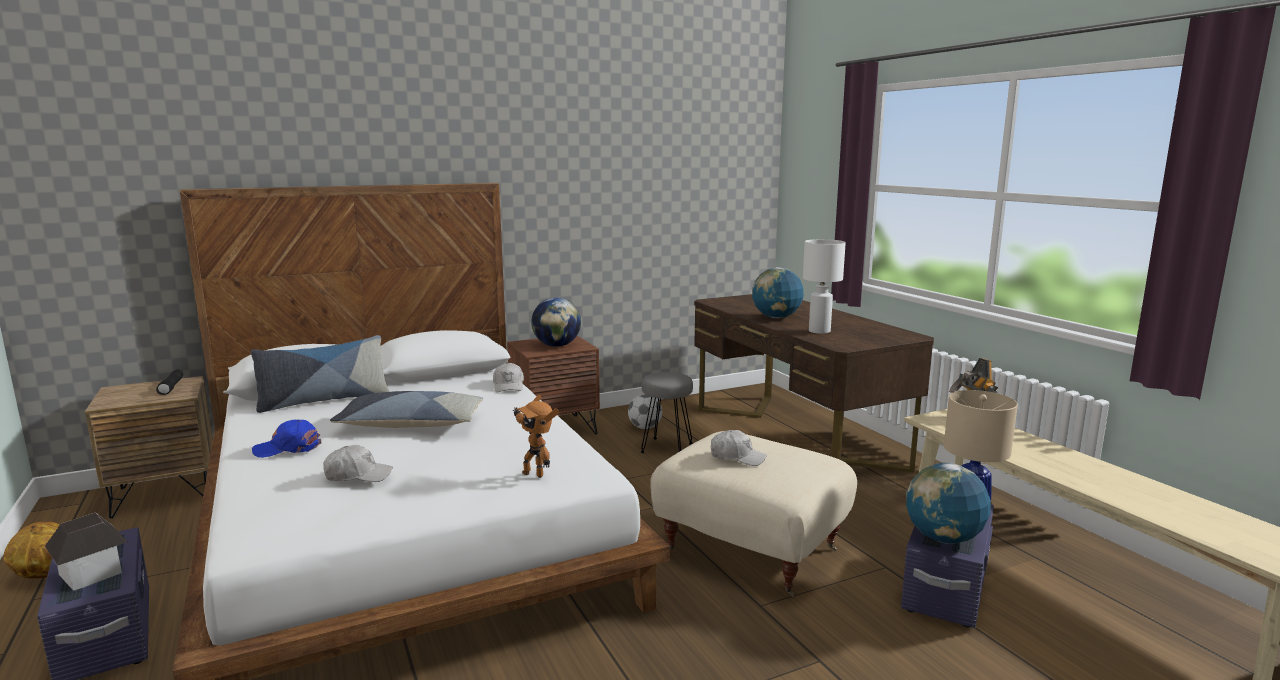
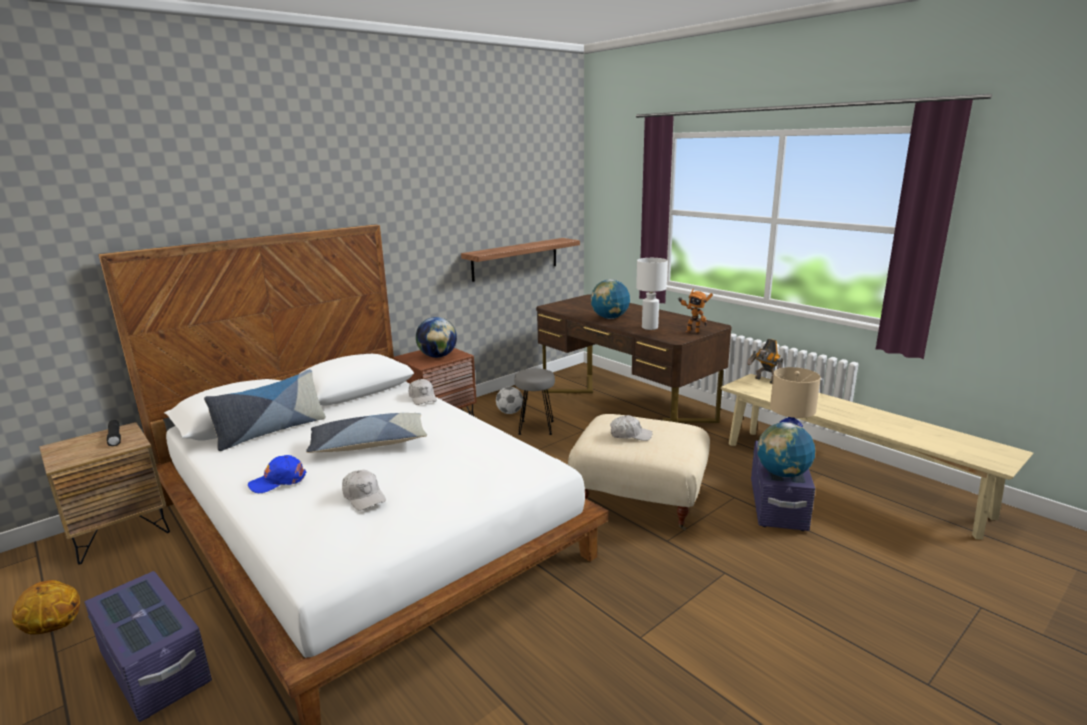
camera: 15 degrees left, 5 degrees up
toy house [45,512,127,591] -> none
white cap [324,445,393,482] -> white cap turned 75 degrees clockwise [342,470,386,511]
toy robot [513,395,559,478] -> toy robot moved to [678,289,713,333]
none -> shelf [461,238,580,282]

